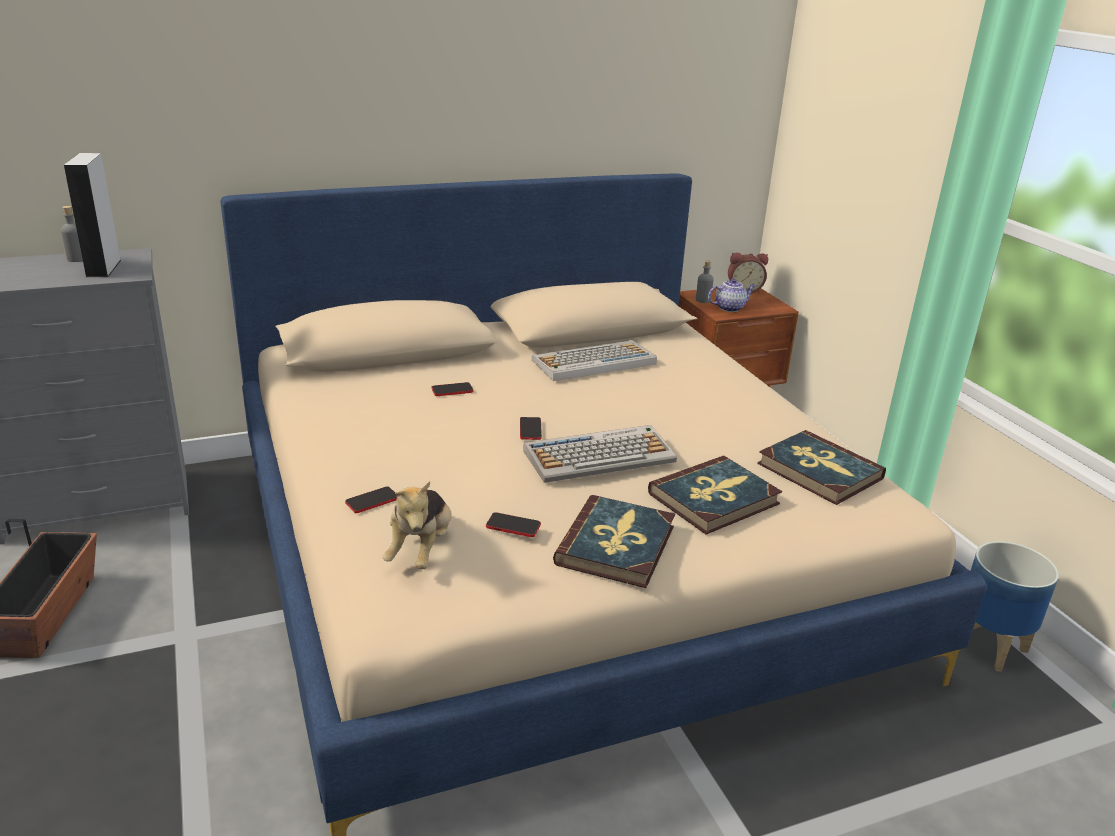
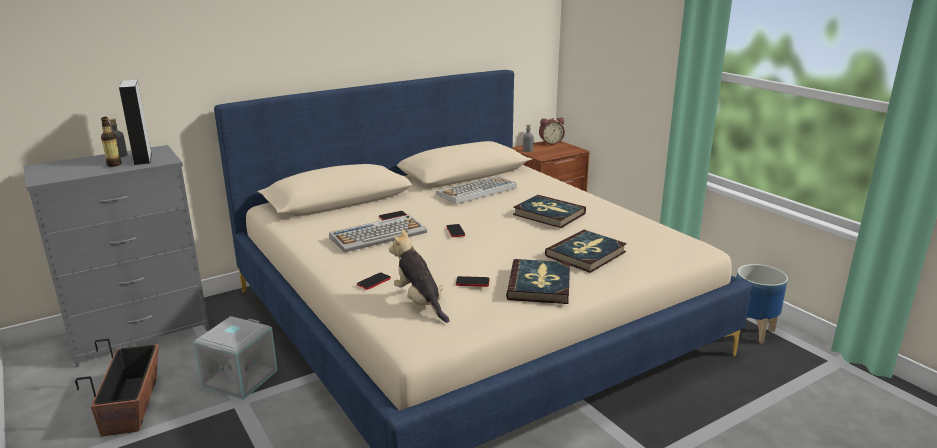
camera: 10 degrees left, 5 degrees down
plush toy [383,481,452,569] -> plush toy turned 150 degrees clockwise [389,229,450,323]
keyboard [523,425,677,483] -> keyboard moved to [329,215,427,252]
teapot [708,279,756,312] -> none
book [757,430,886,505] -> book moved to [513,195,586,228]
none -> bottle [101,117,121,167]
none -> grey storage box [194,316,278,400]

